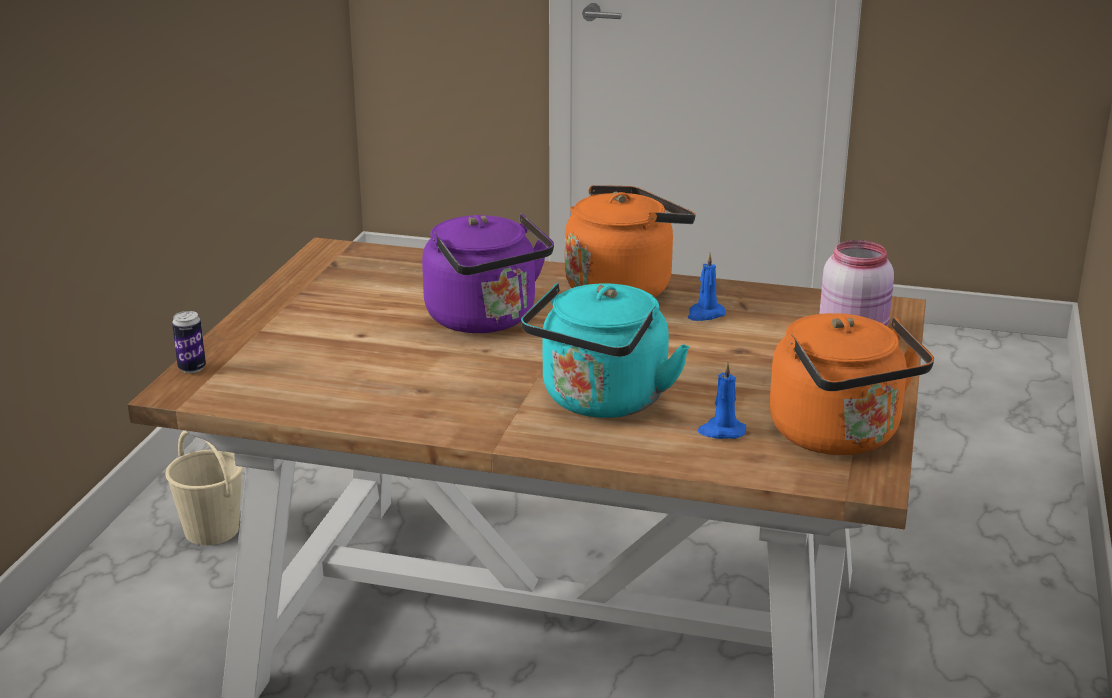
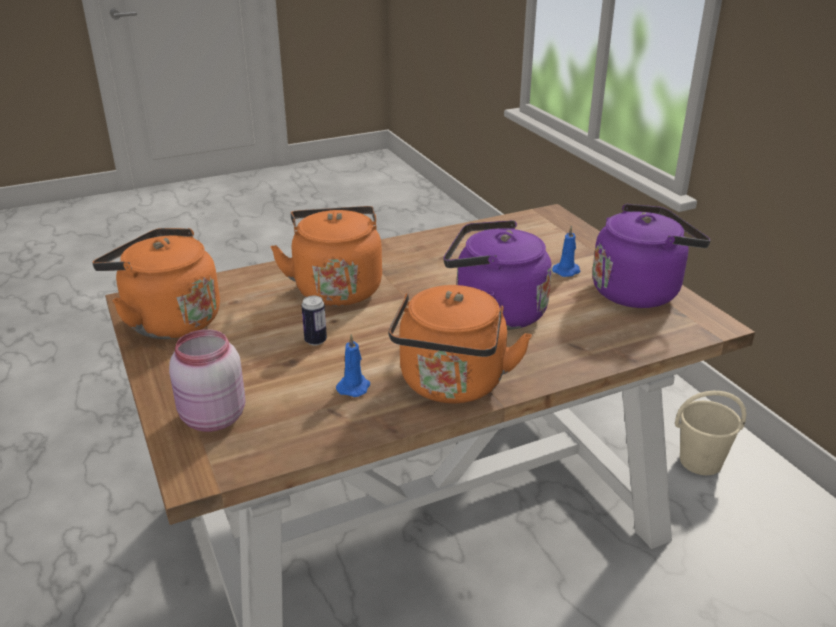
camera: 140 degrees right, 5 degrees up
can [172,311,206,373] -> can moved to [302,296,327,345]
turquoise kettle [521,283,690,418] -> orange kettle [270,206,382,306]
blue candle [697,361,746,439] -> blue candle moved to [552,225,581,277]
none -> purple kettle [592,204,711,308]

